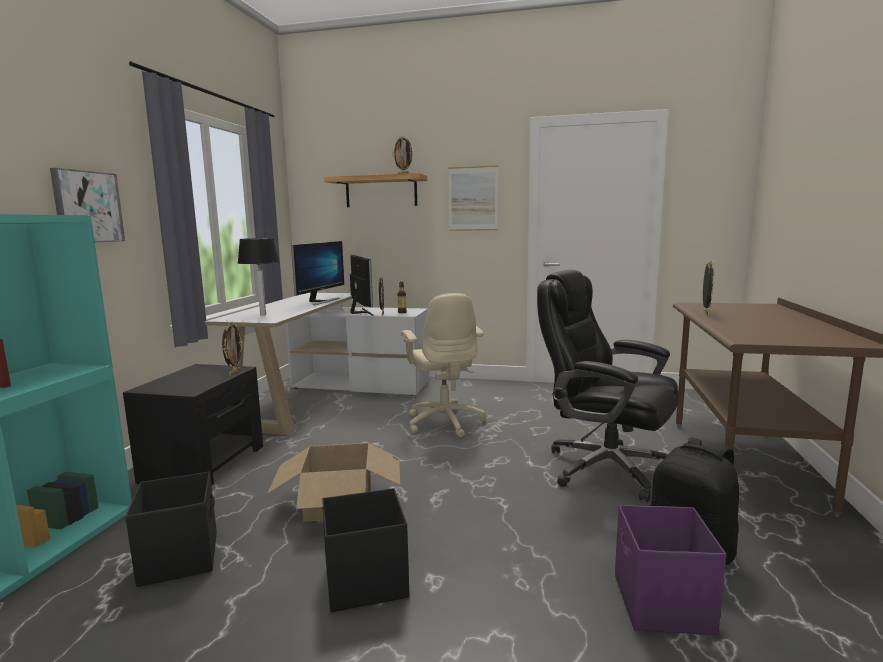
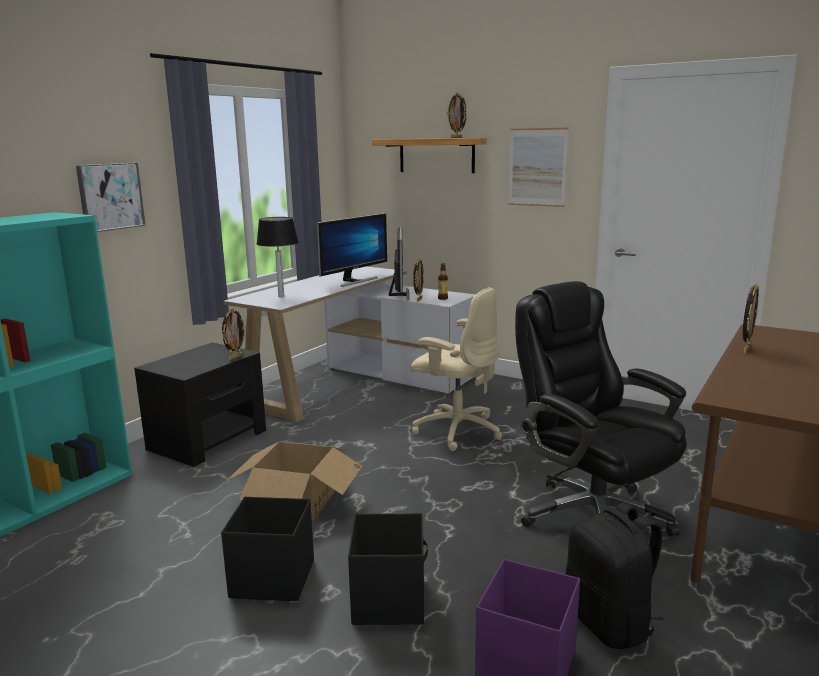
camera: 20 degrees right, 5 degrees up
black storage box [126,471,217,587] -> black storage box moved to [348,513,428,625]
beige office chair [401,293,486,437] -> beige office chair turned 60 degrees counterclockwise [411,287,503,451]

